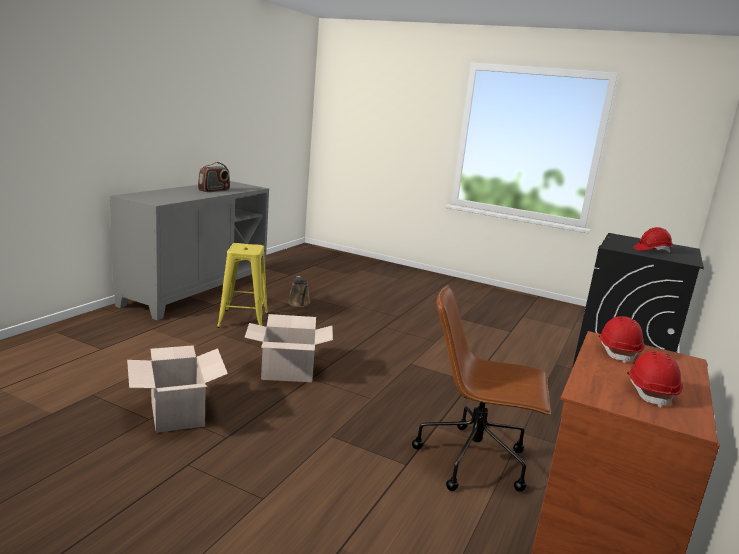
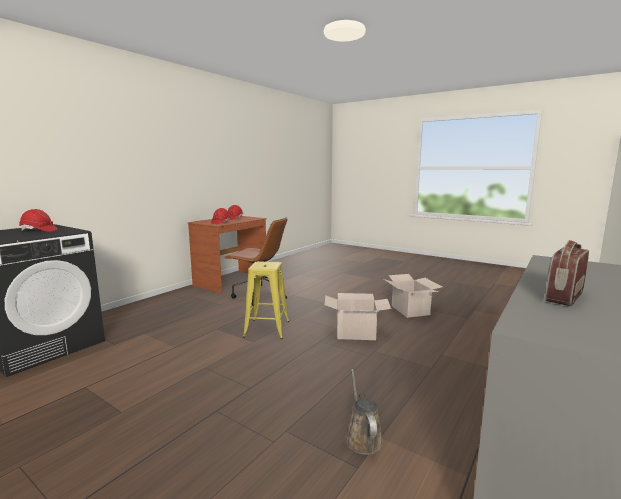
camera: 170 degrees left, 5 degrees down
yellow stool [217,243,268,328] -> yellow stool moved to [243,261,289,339]

